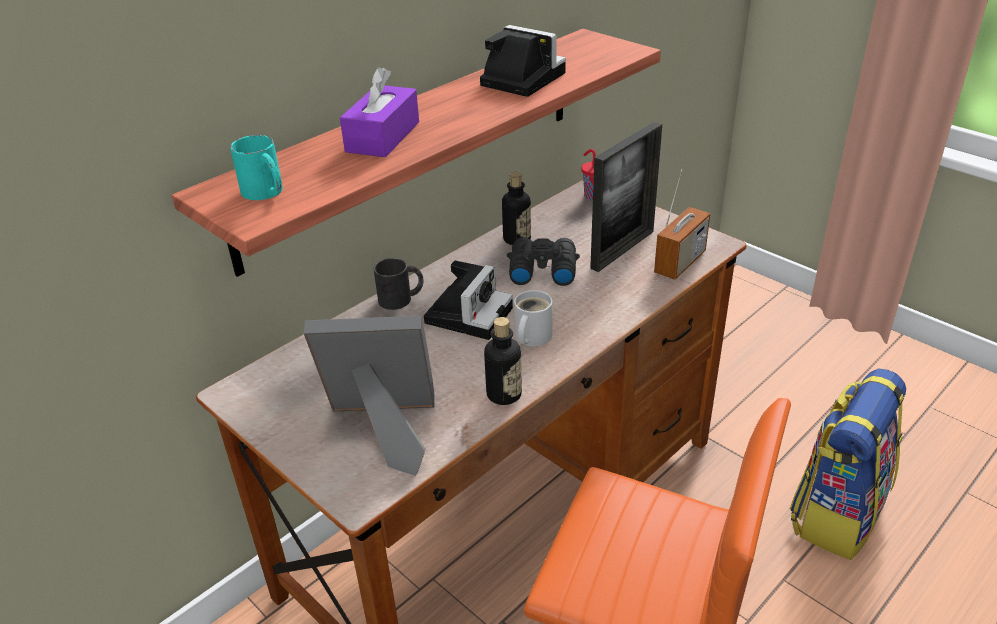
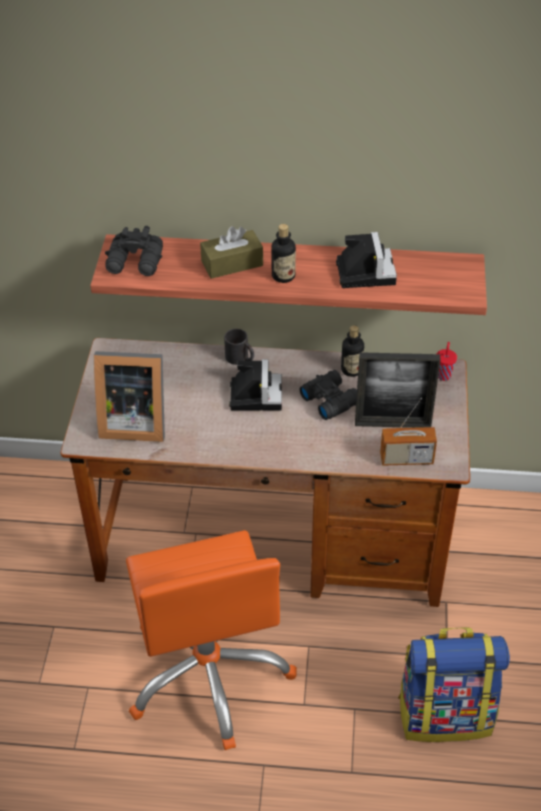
camera: 50 degrees right, 10 degrees up
turquoise mug [230,135,283,200] -> black binoculars [105,226,163,276]
picture frame [304,316,435,476] -> picture frame turned 135 degrees clockwise [94,351,165,442]
purple tissue box [340,67,419,157] -> brown tissue box [200,226,263,279]
camera [424,261,513,340] -> camera turned 75 degrees counterclockwise [229,359,282,410]
bottle [484,317,522,405] -> bottle moved to [271,224,296,283]
white mug [514,290,553,346] -> none

